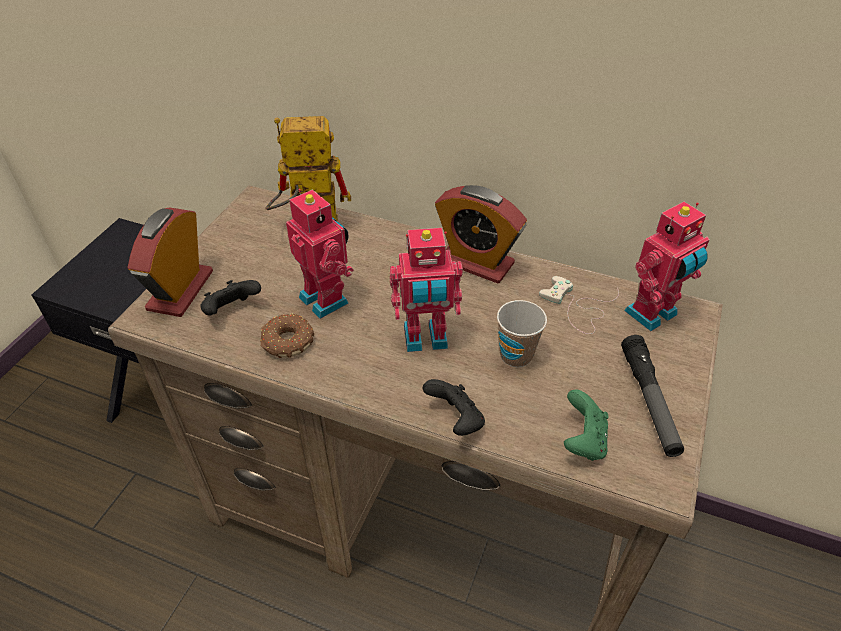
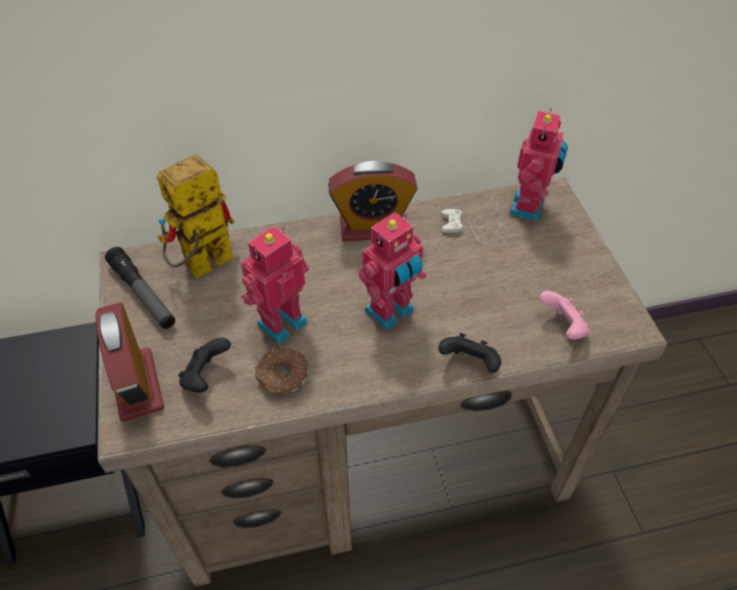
camera: 35 degrees left, 5 degrees up
toy robot [286,189,354,319] -> toy robot turned 60 degrees counterclockwise [240,226,309,344]
cup [497,300,547,367] -> none
green game controller [564,389,609,461] -> pink game controller [539,291,590,339]
flashlight [621,335,684,457] -> flashlight moved to [105,247,175,329]

